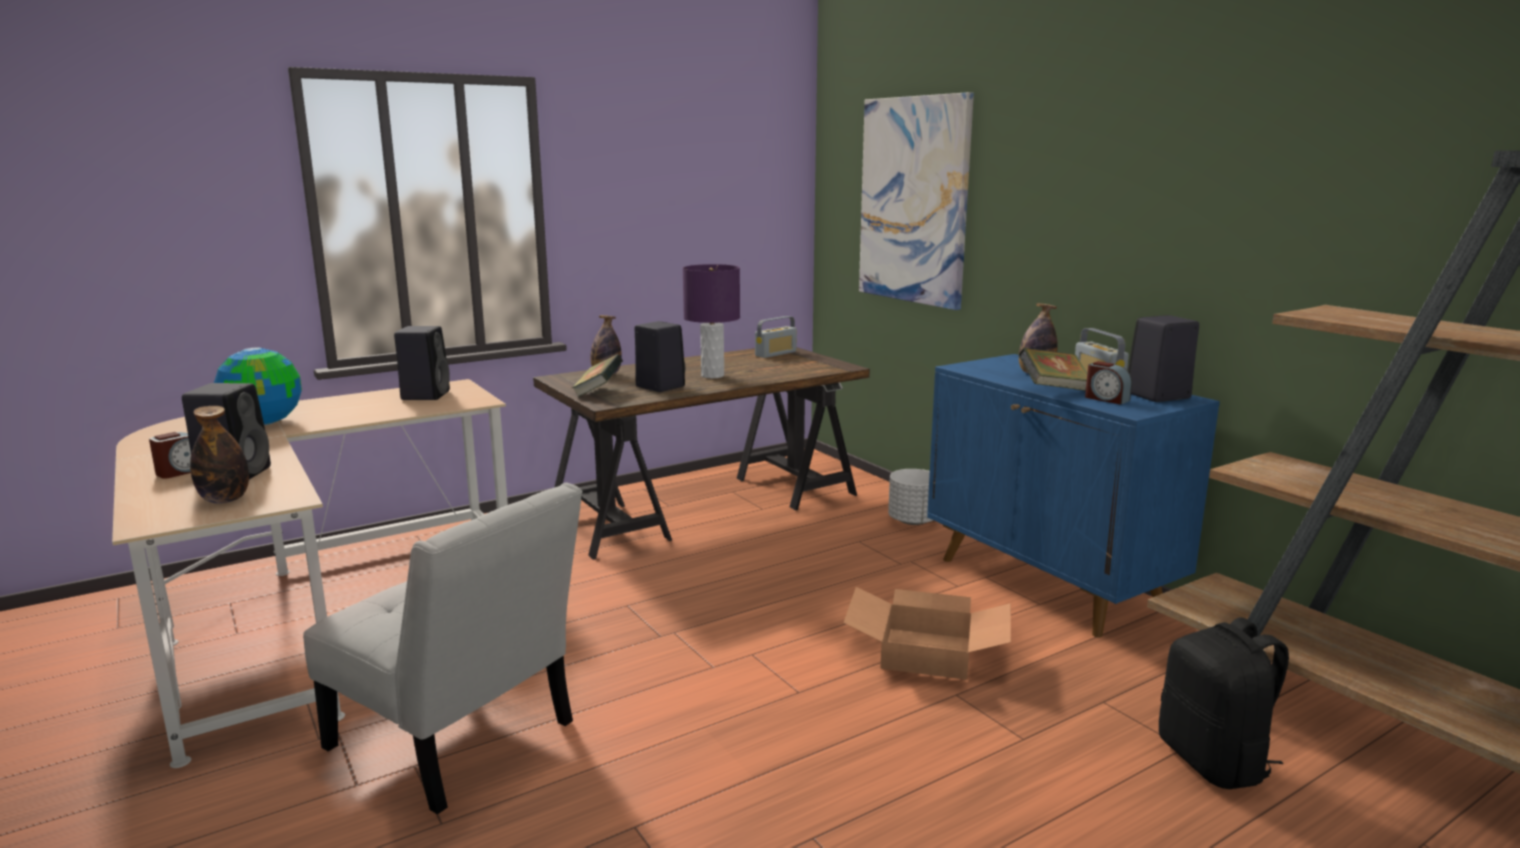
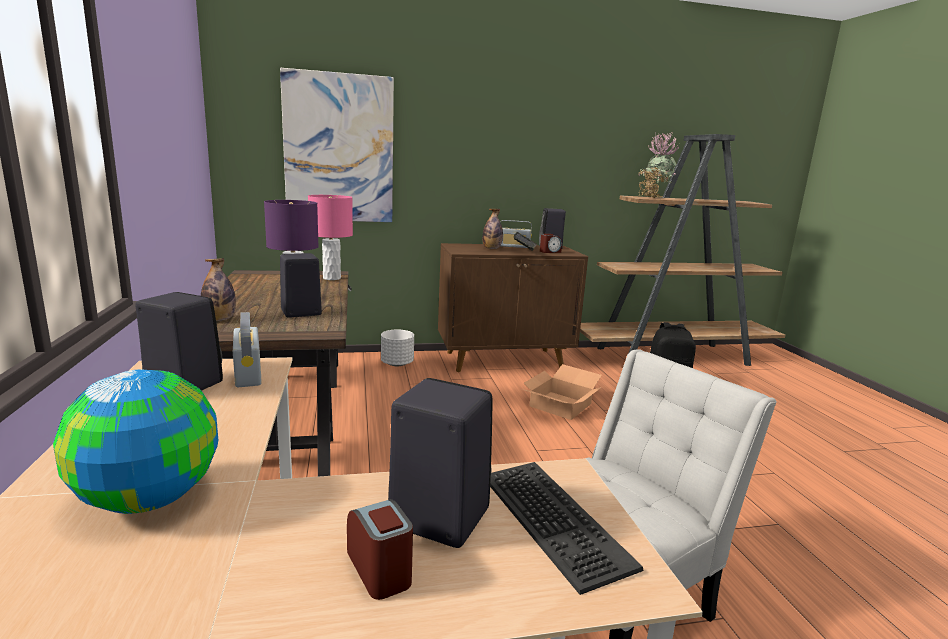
camera: 70 degrees left, 0 degrees up
bottle [190,406,249,504] -> keyboard [490,462,643,595]
book [572,354,623,397] -> none
radio [755,316,797,358] -> radio moved to [233,312,262,387]
blue cabinet [927,354,1220,638] -> brown cabinet [438,243,588,372]
none -> pink table lamp [308,195,353,280]
none -> potted plant [638,132,679,198]

